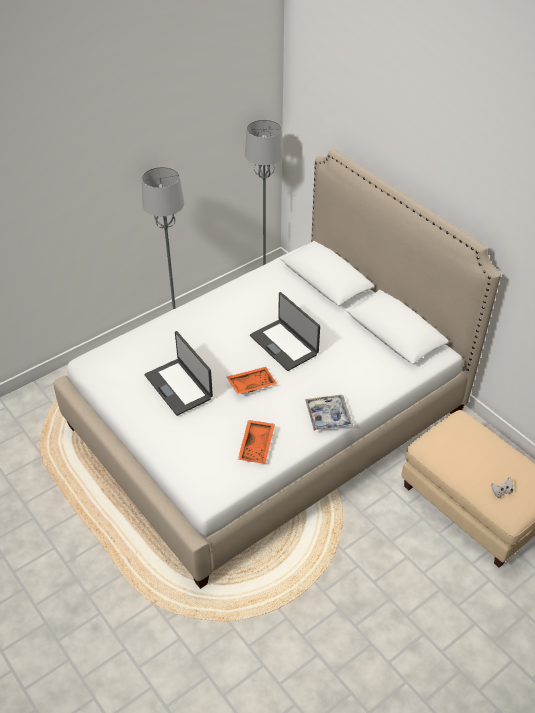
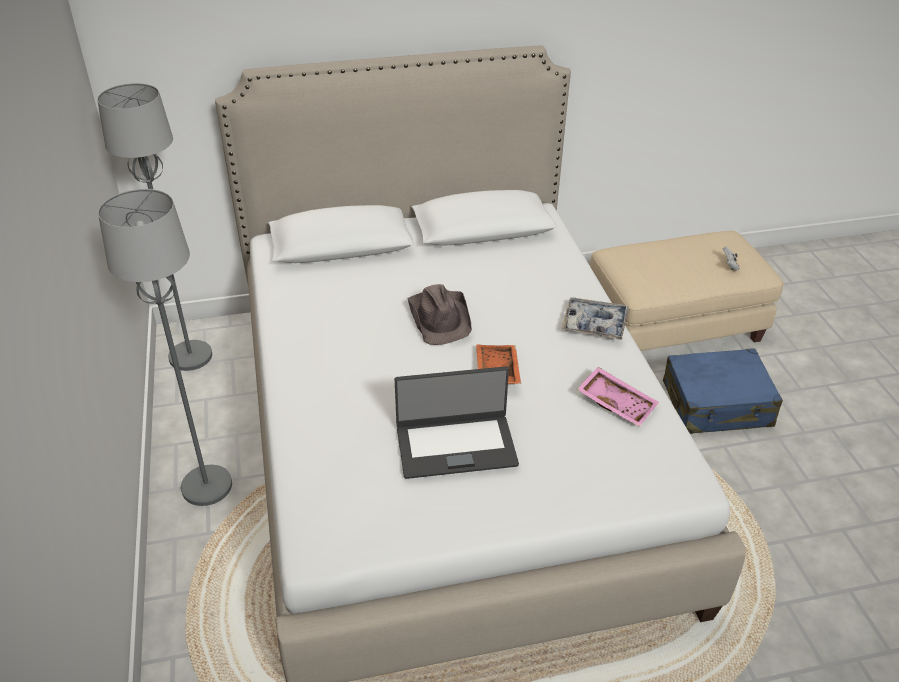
camera: 65 degrees left, 5 degrees down
orange tray [238,420,275,464] -> pink tray [577,367,659,427]
laptop [250,292,320,371] -> brown hat [407,284,472,345]
none -> blue suitcase [663,348,783,434]

